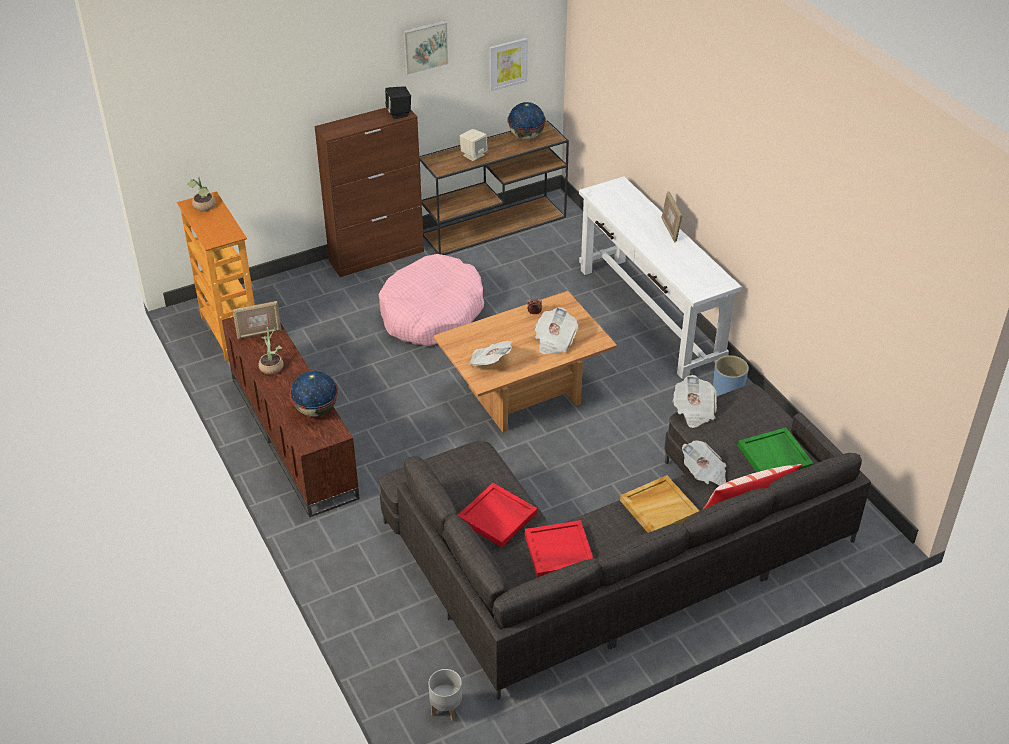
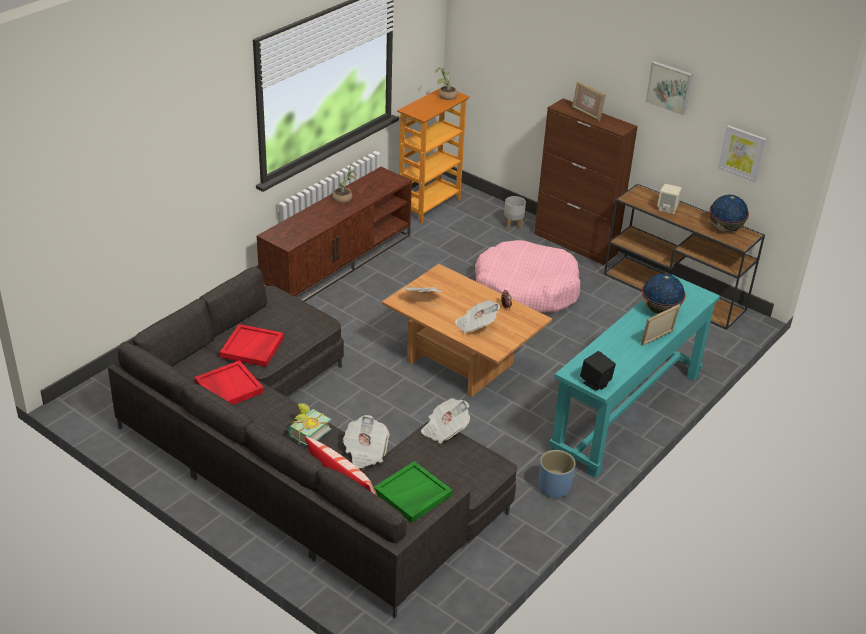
camera: 65 degrees right, 5 degrees down
picture frame [233,301,281,340] -> picture frame moved to [572,81,606,121]
globe [290,371,338,417] -> globe moved to [642,273,686,314]
black speaker [385,86,411,119] -> black speaker moved to [580,351,616,391]
grey planter [428,669,462,722] -> grey planter moved to [504,196,526,230]
white console table [579,176,742,379] -> turquoise console table [549,275,720,478]
beige tray [620,475,699,533] -> book [288,403,331,447]

